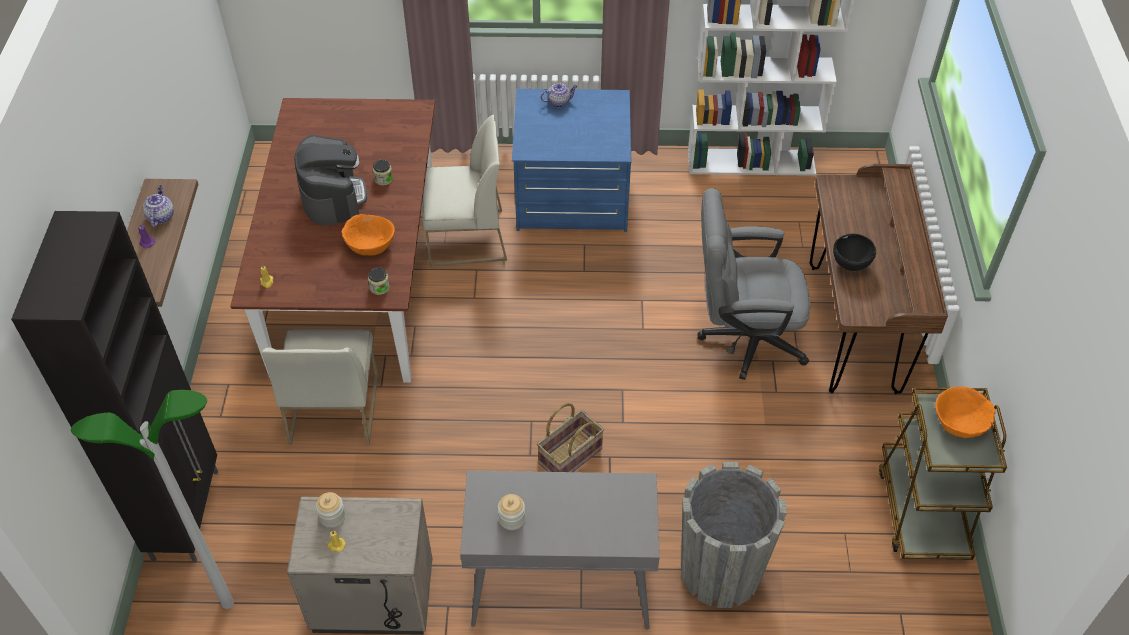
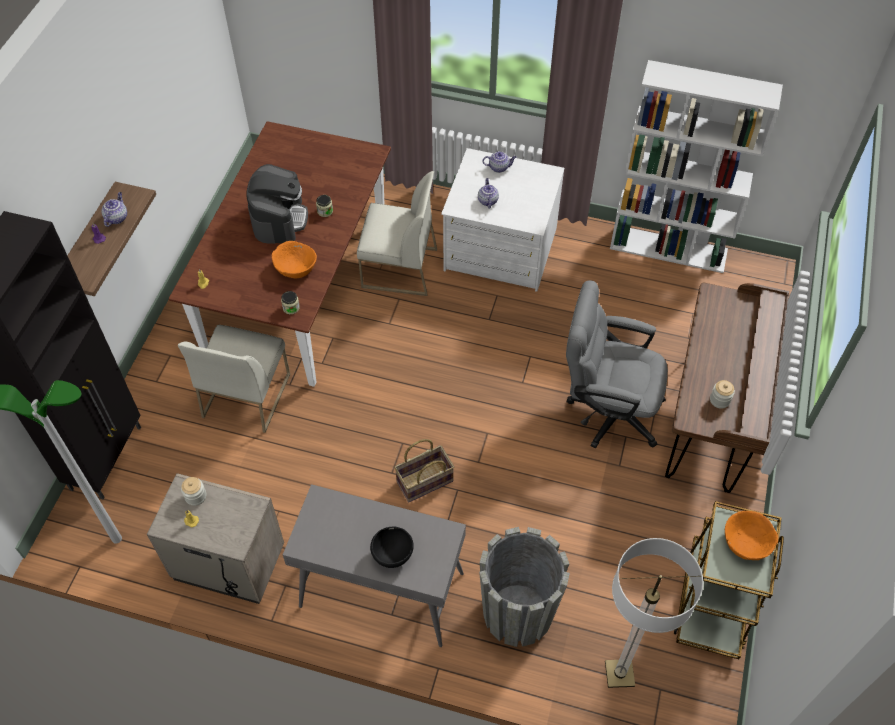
camera: 15 degrees right, 5 degrees up
jar [498,494,525,530] -> jar moved to [710,380,735,409]
blue dresser [512,89,632,232] -> white dresser [441,148,564,292]
black bowl [833,234,876,271] -> black bowl moved to [370,527,414,568]
none -> teapot [478,178,499,209]
none -> floor lamp [605,538,703,688]

